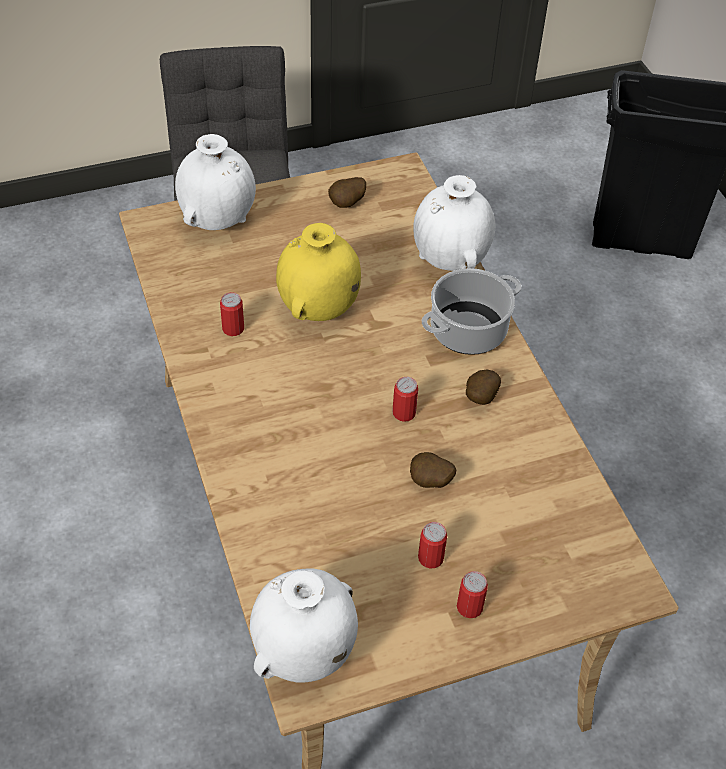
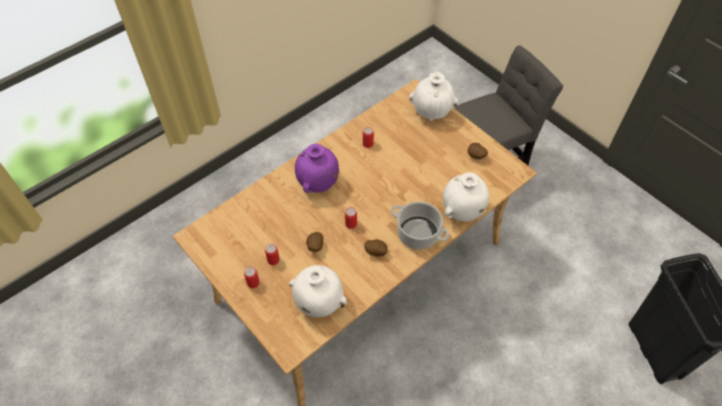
camera: 70 degrees right, 5 degrees up
white vase [250,569,358,683] -> white vase moved to [289,265,347,317]
yellow vase [276,223,361,321] -> none
none -> purple vase [295,144,339,193]

